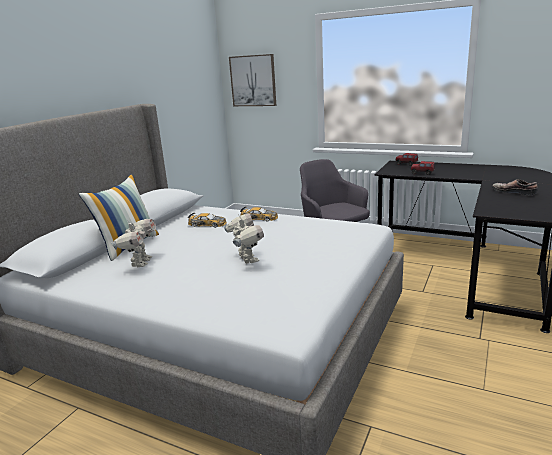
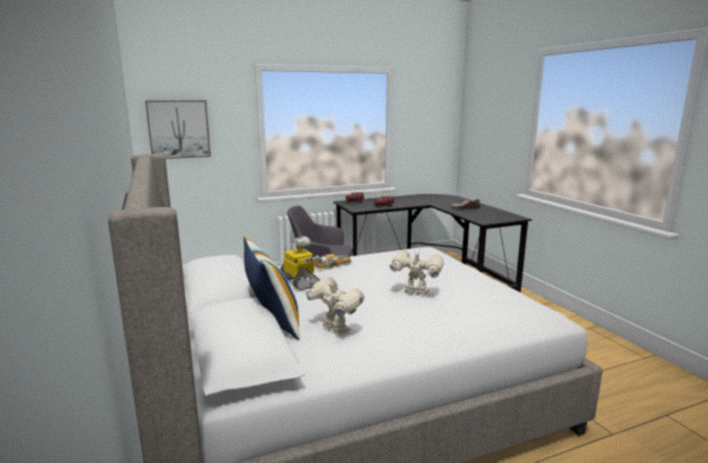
camera: 50 degrees left, 5 degrees down
toy car [188,213,227,228] -> toy robot [280,236,323,290]

